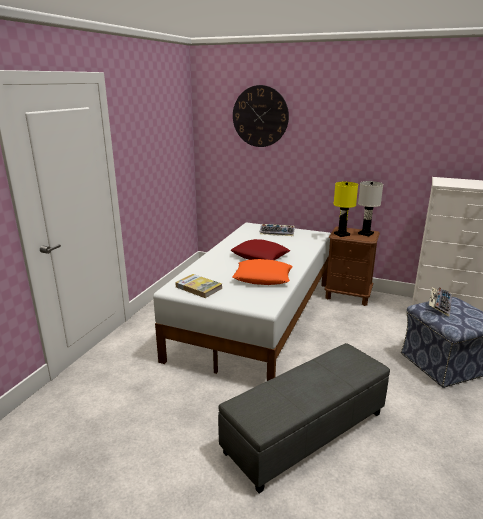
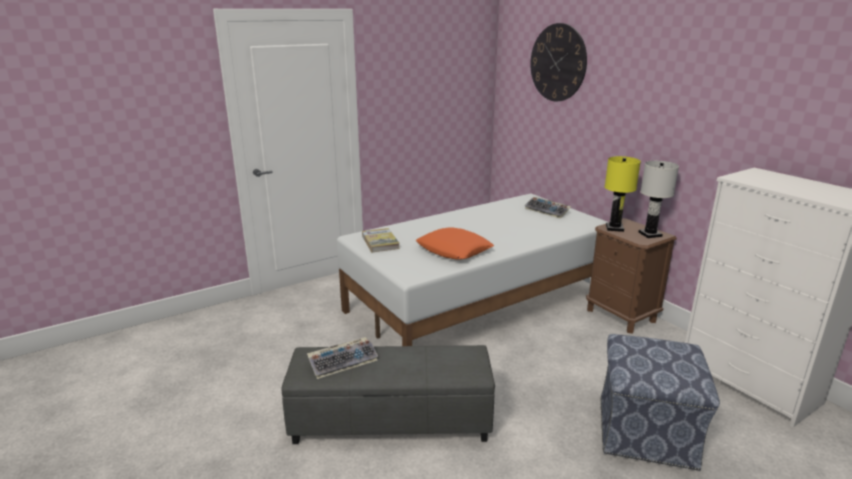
camera: 35 degrees right, 0 degrees up
red pillow [231,239,290,260] -> none
keyboard [429,287,452,317] -> keyboard moved to [307,337,378,379]

